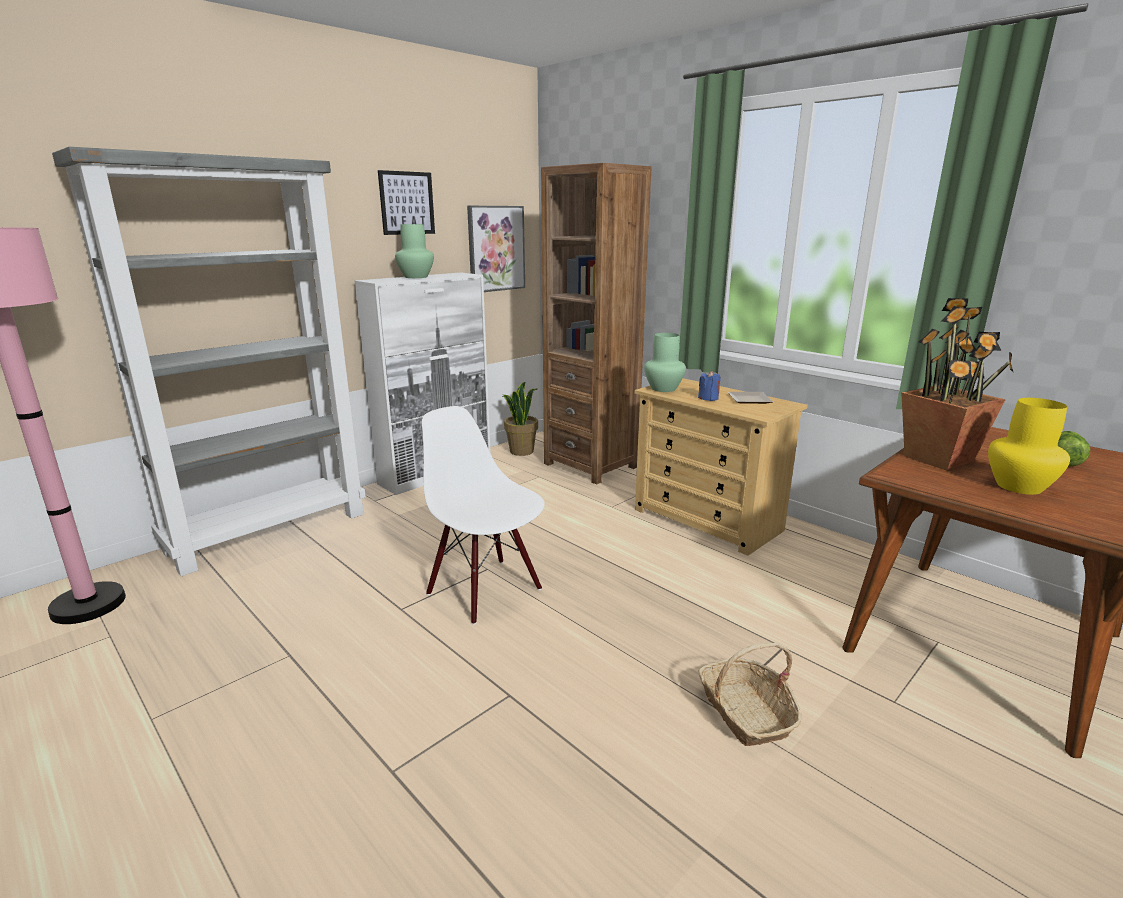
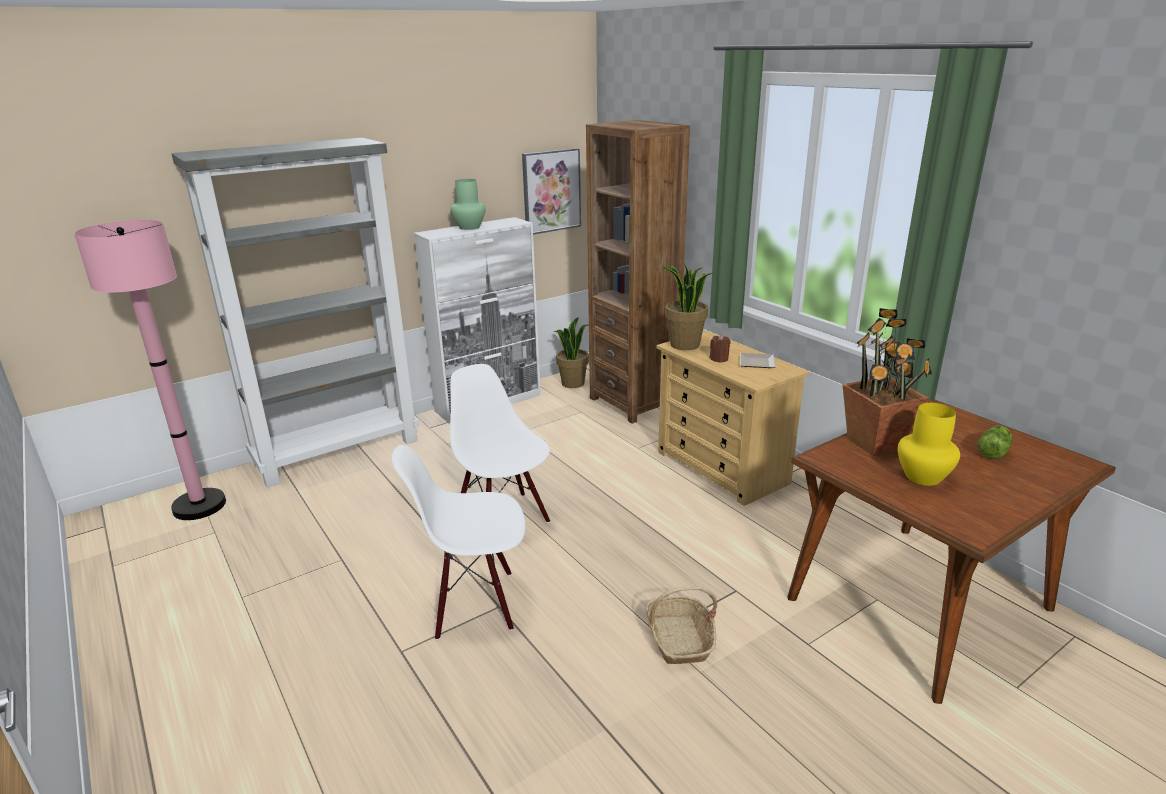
camera: 10 degrees right, 5 degrees up
picture [378,170,435,235] -> none
green vase [644,333,686,392] -> potted plant [662,263,713,350]
blue candle [698,371,721,401] -> brown candle [710,335,731,363]
none -> white chair [392,445,525,640]

